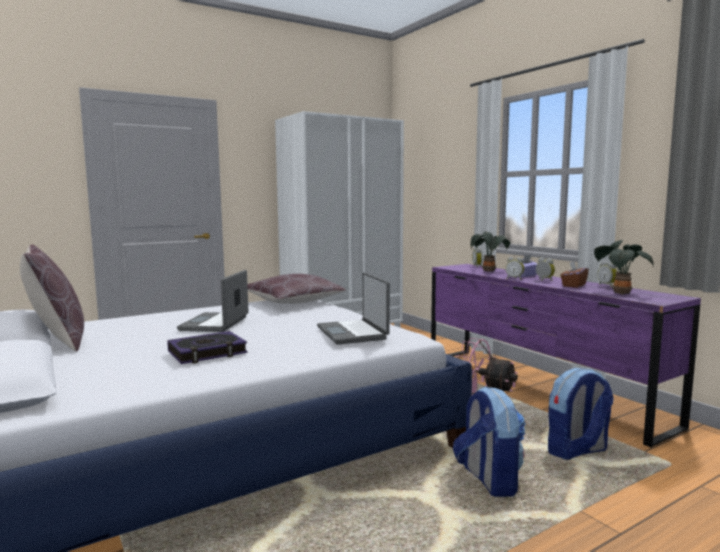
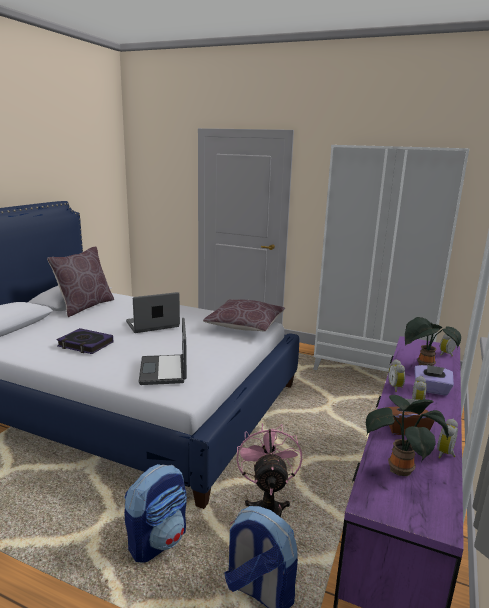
camera: 55 degrees right, 10 degrees up
laptop [317,273,390,345] -> laptop turned 45 degrees counterclockwise [139,318,187,385]

